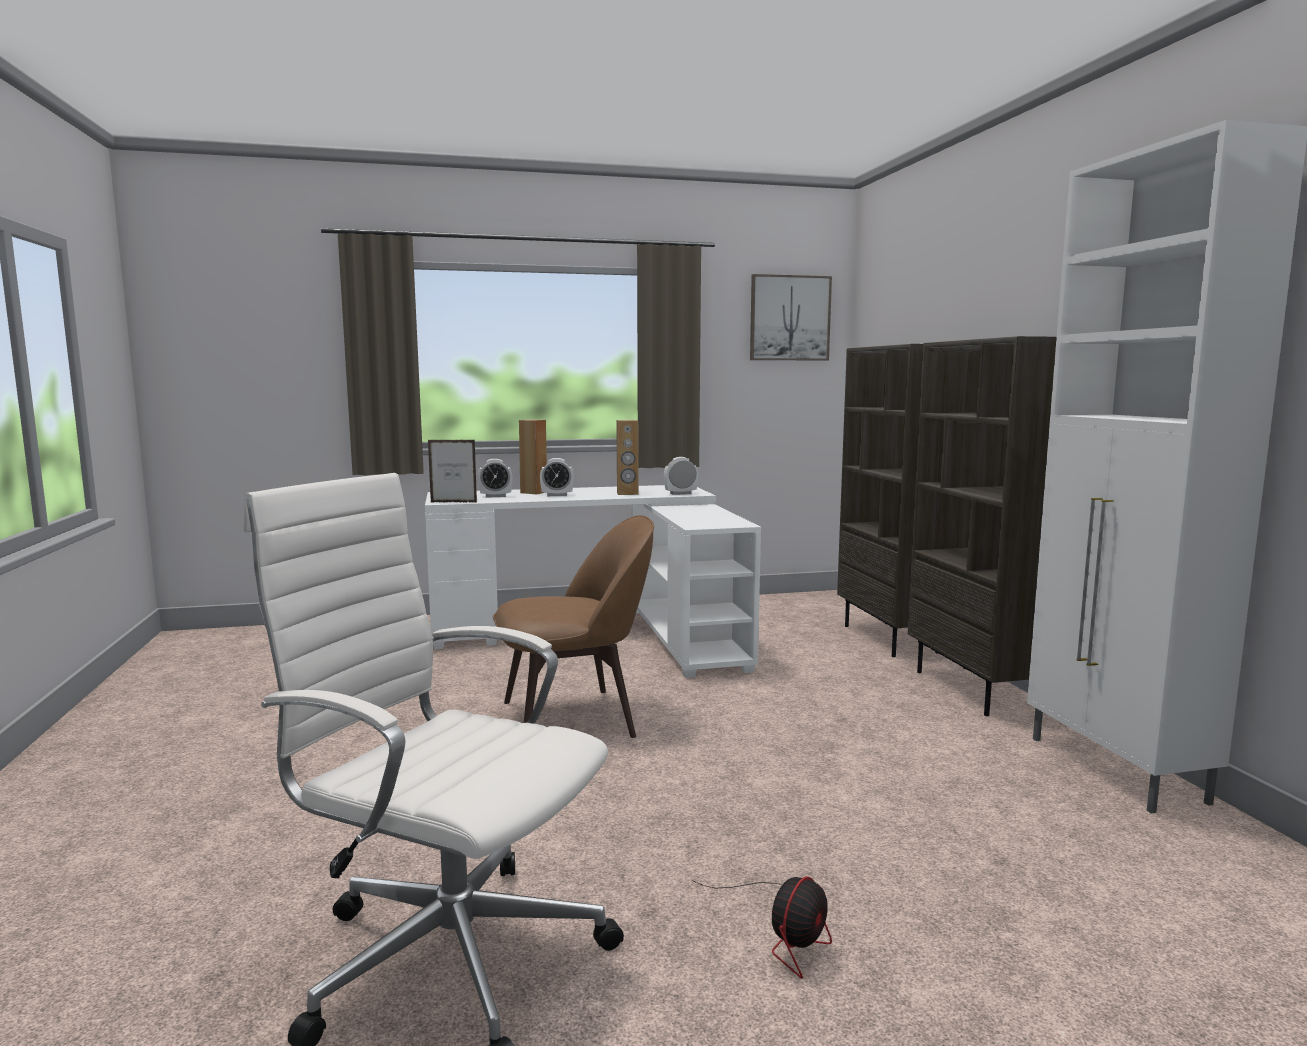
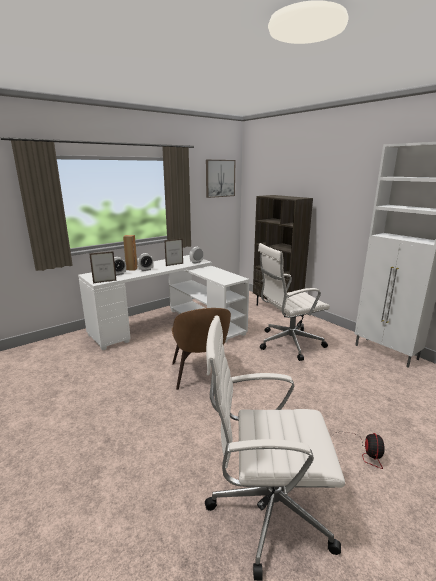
camera: 25 degrees left, 10 degrees up
brown chair [493,515,654,738] -> brown chair turned 120 degrees clockwise [172,308,231,390]
brown speaker [616,420,639,495] -> picture frame [164,238,183,266]
brown bookcase [908,336,1057,716] -> none
none -> white office chair [258,243,330,361]

